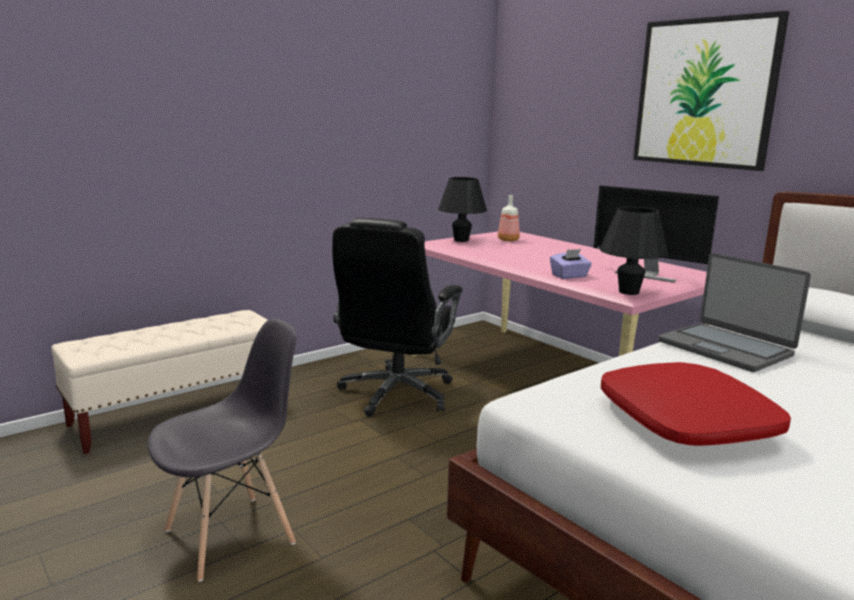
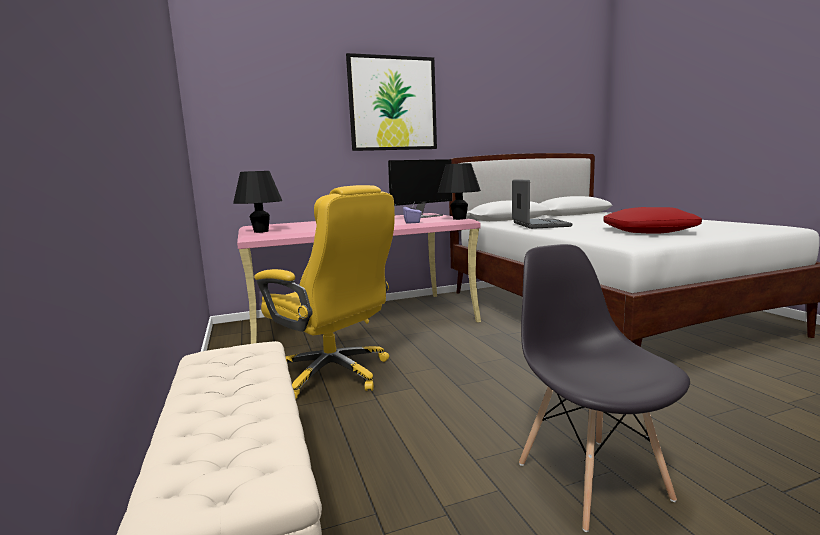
camera: 70 degrees left, 5 degrees down
black office chair [332,218,463,417] -> yellow office chair [254,185,395,399]
bottle [498,195,520,241] -> none
laptop [658,253,811,372] -> laptop turned 75 degrees counterclockwise [512,180,572,229]

